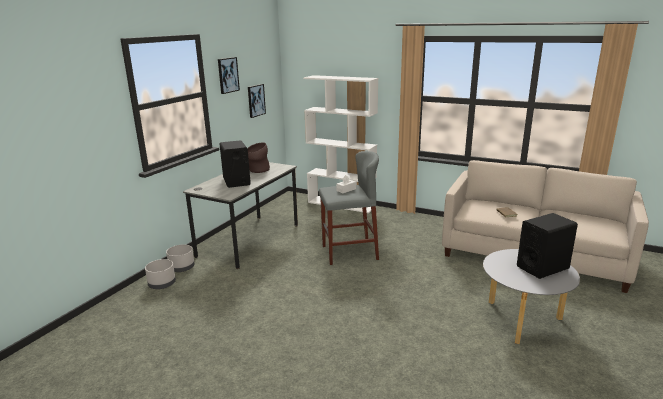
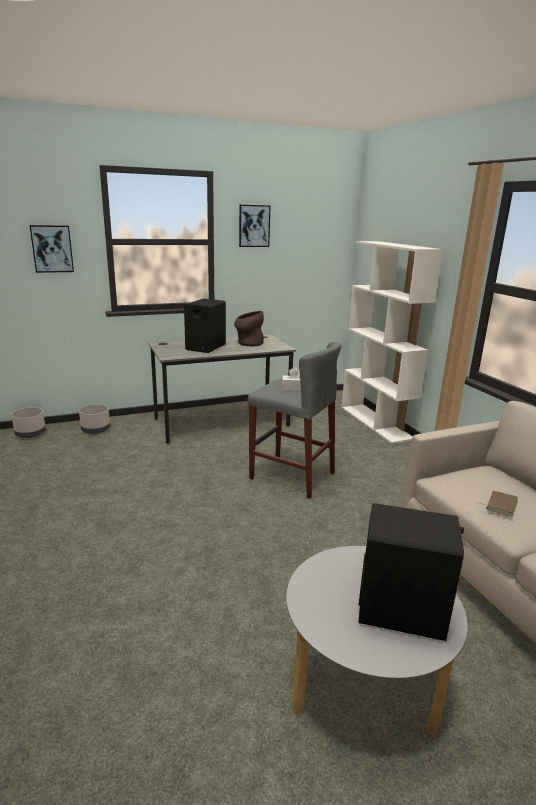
camera: 40 degrees right, 0 degrees up
grey planter [166,244,195,272] -> grey planter moved to [11,407,46,438]
picture [248,84,266,118] -> picture moved to [30,225,74,273]

